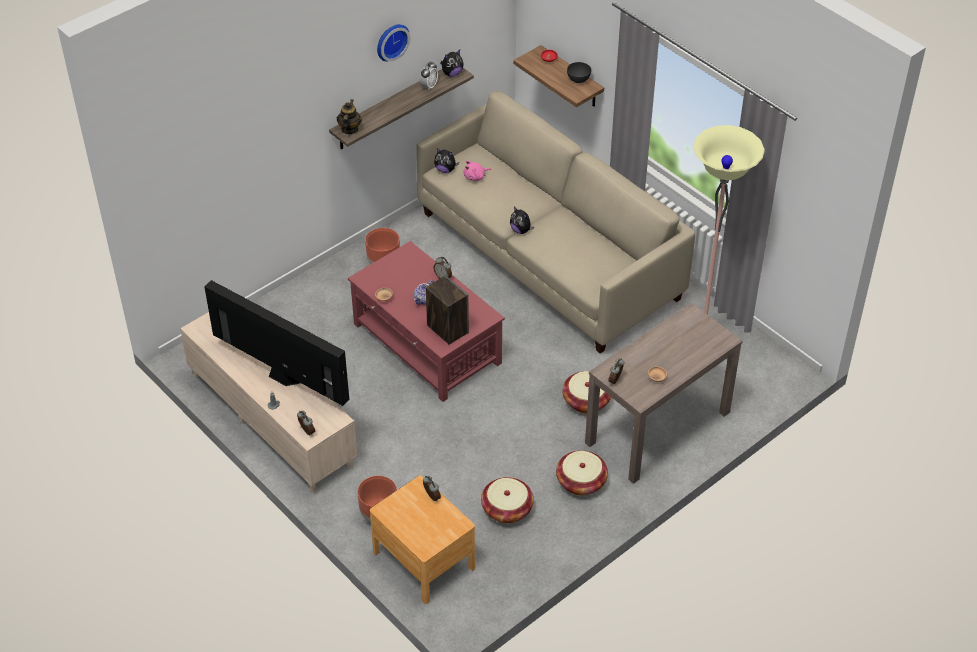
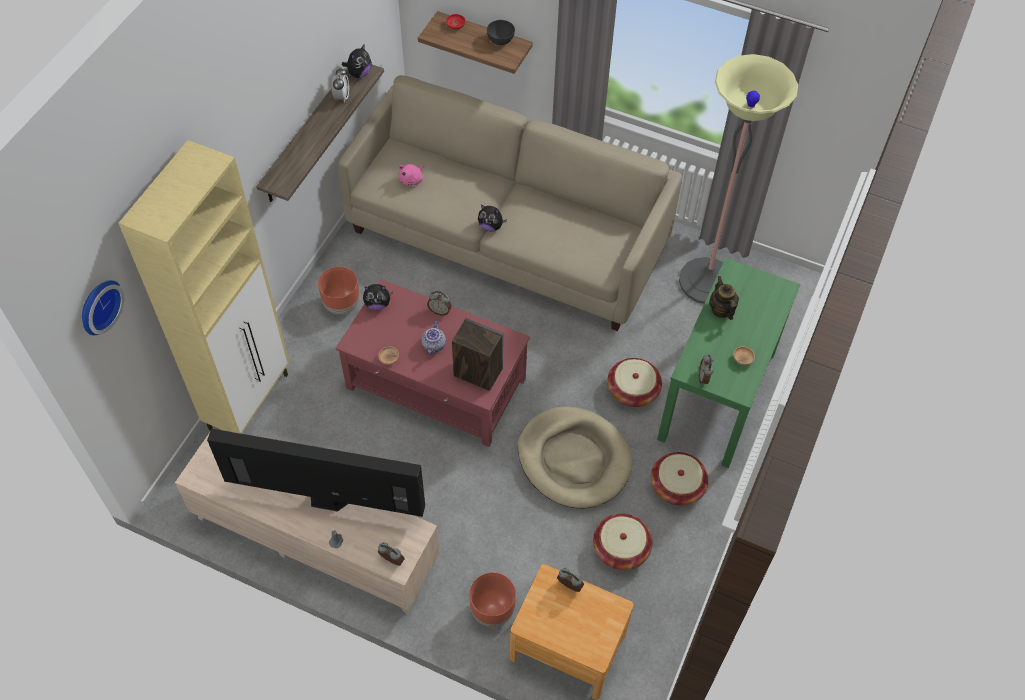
camera: 25 degrees left, 10 degrees up
teapot [337,99,362,134] -> teapot moved to [709,276,739,320]
wall clock [377,24,410,62] -> wall clock moved to [82,280,124,335]
plush toy [434,148,459,173] -> plush toy moved to [363,284,393,310]
brown console table [585,302,743,484] -> green console table [657,258,801,468]
none -> beige cabinet [119,140,289,434]
none -> beige dog bed [518,406,633,508]

